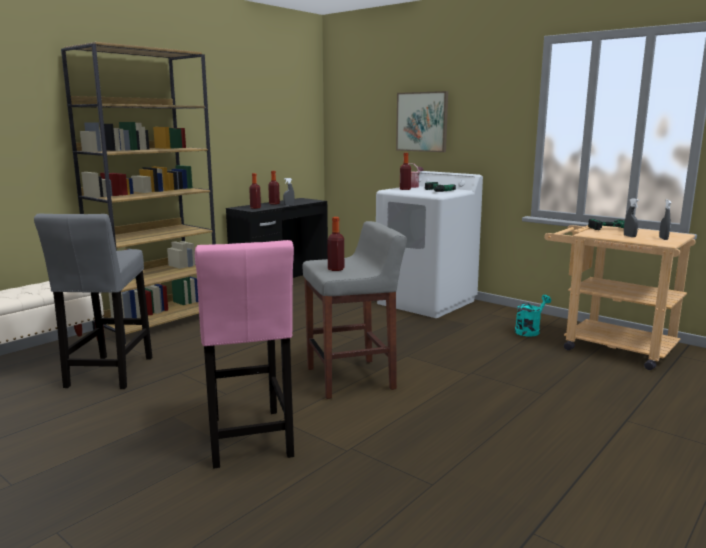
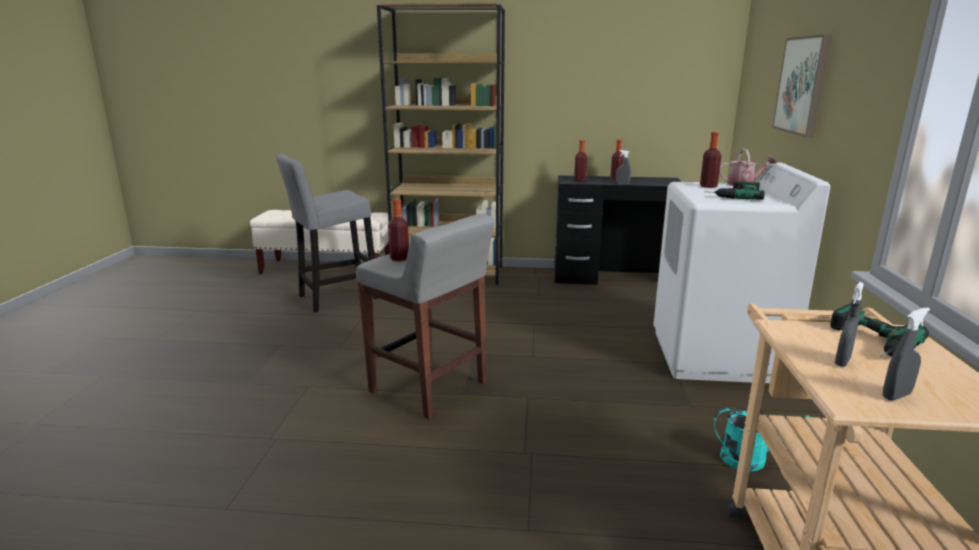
camera: 55 degrees right, 5 degrees up
pink stool [195,240,294,469] -> none

